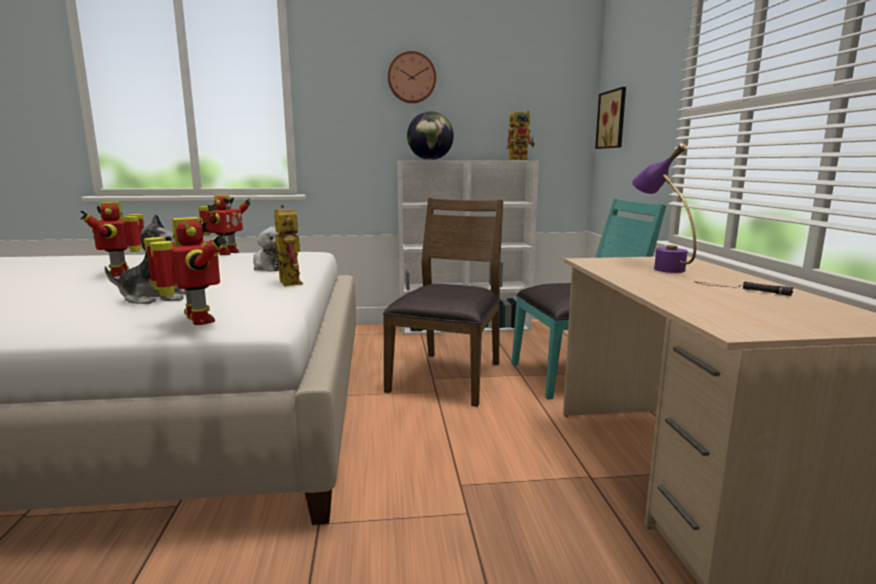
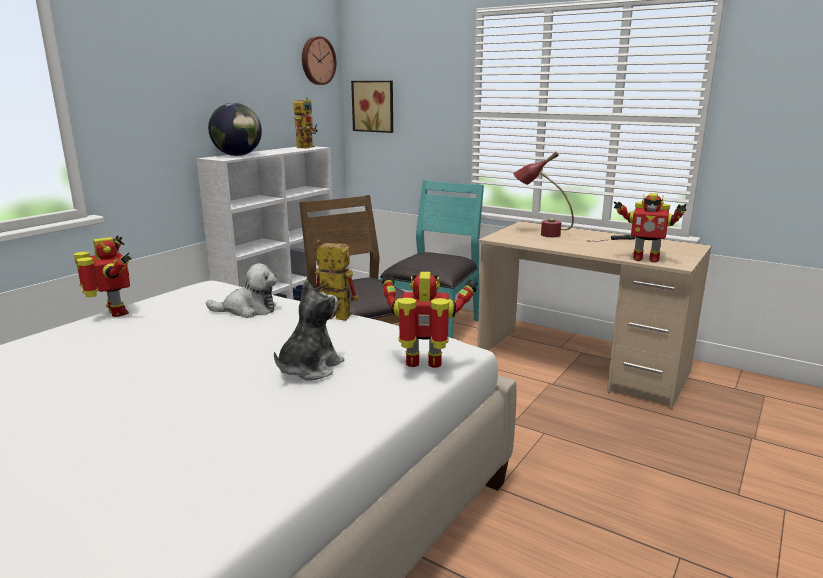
camera: 50 degrees left, 5 degrees up
toy robot [81,202,144,277] -> toy robot moved to [614,193,686,263]
wall clock [388,51,436,103] -> wall clock moved to [302,36,337,85]
purple table lamp [632,143,697,273] -> red table lamp [513,152,574,237]

